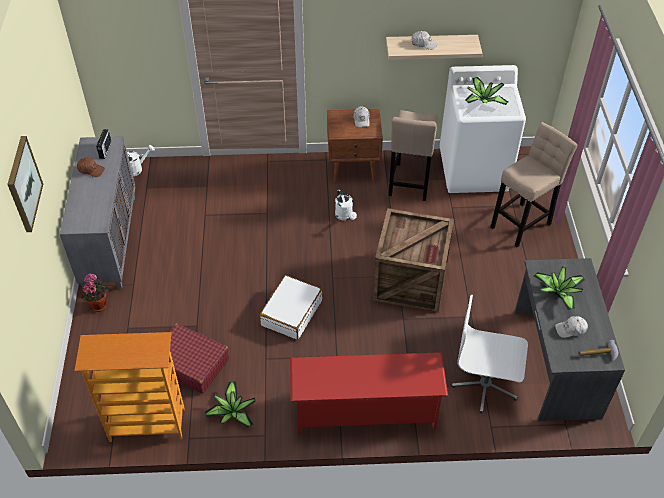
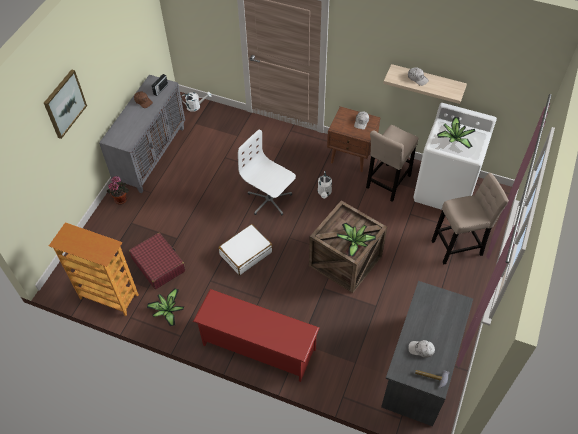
camera: 25 degrees right, 5 degrees up
white office chair [451,295,528,414] -> white office chair moved to [238,129,296,216]
potted plant [534,267,585,310] -> potted plant moved to [337,223,376,257]

